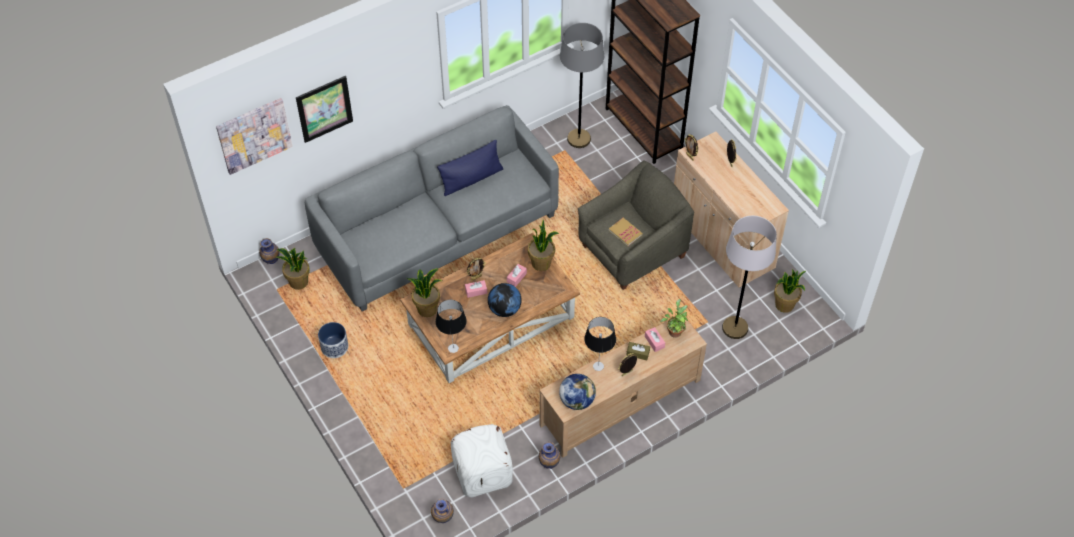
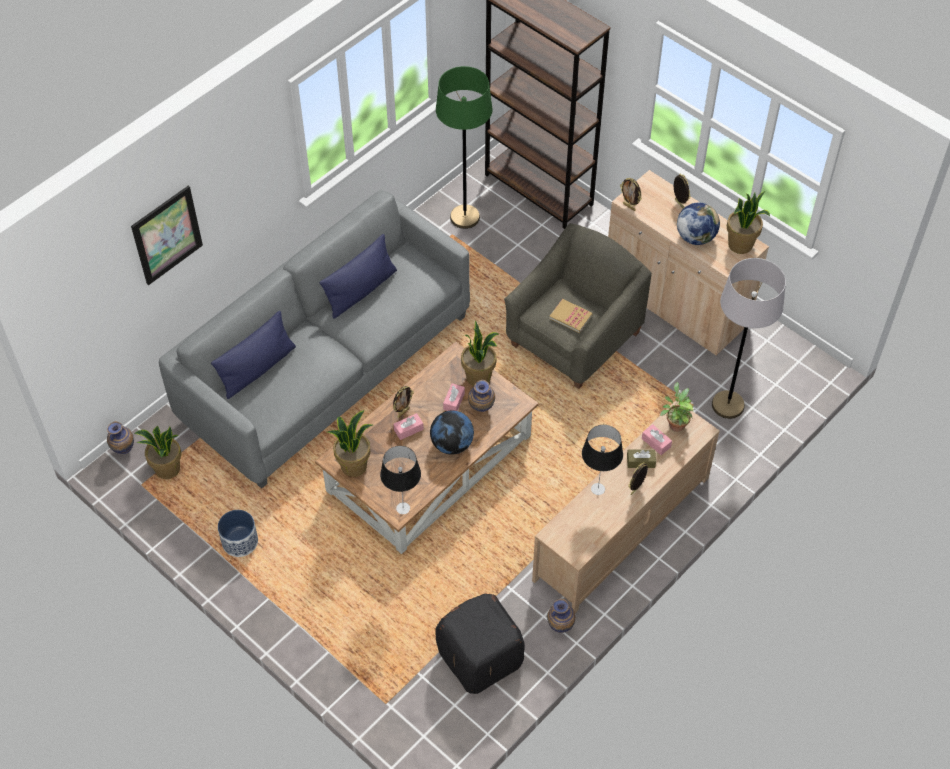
camera: 15 degrees left, 0 degrees up
picture [216,98,293,175] -> none
vase [431,499,454,523] -> vase moved to [468,380,495,412]
white ottoman [451,424,513,498] -> black ottoman [435,594,525,694]
globe [559,374,596,410] -> globe moved to [677,203,720,245]
grey floor lamp [560,23,604,148] -> green floor lamp [436,66,493,229]
potted plant [774,269,806,313] -> potted plant moved to [727,191,770,254]
none -> blue pillow [211,311,296,399]

